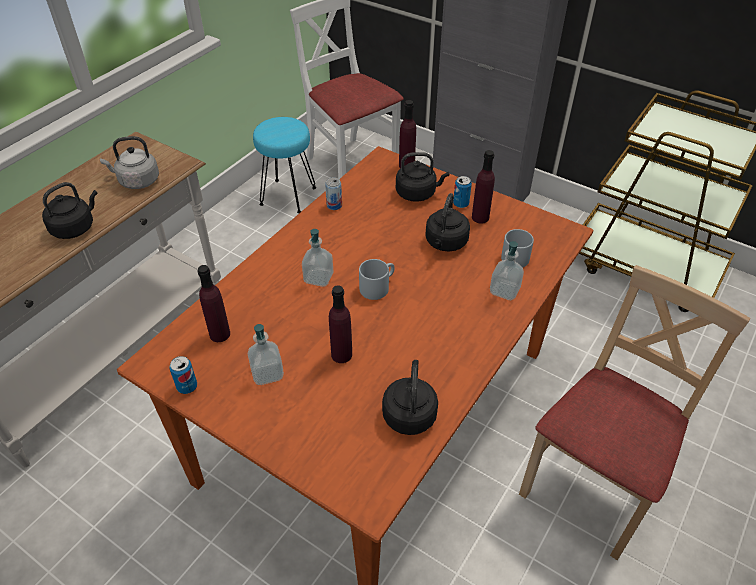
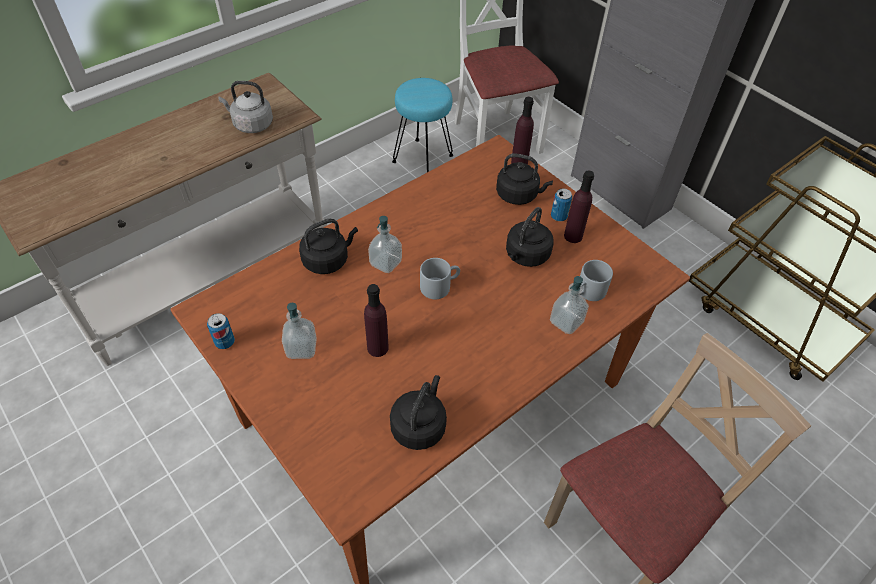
camera: 15 degrees right, 5 degrees up
black kettle [42,182,98,239] -> black kettle moved to [299,219,358,274]
purple bottle [198,265,230,342] -> none
can [325,177,342,210] -> none

